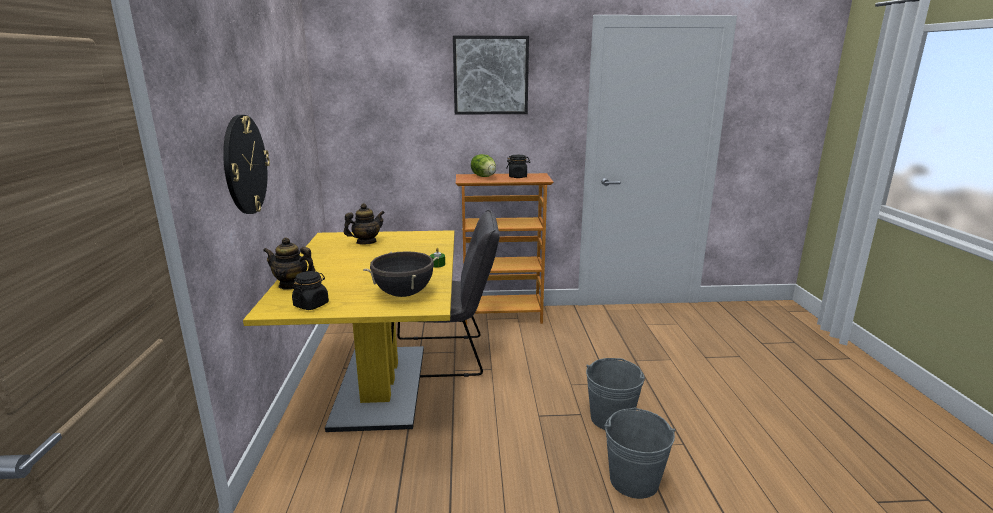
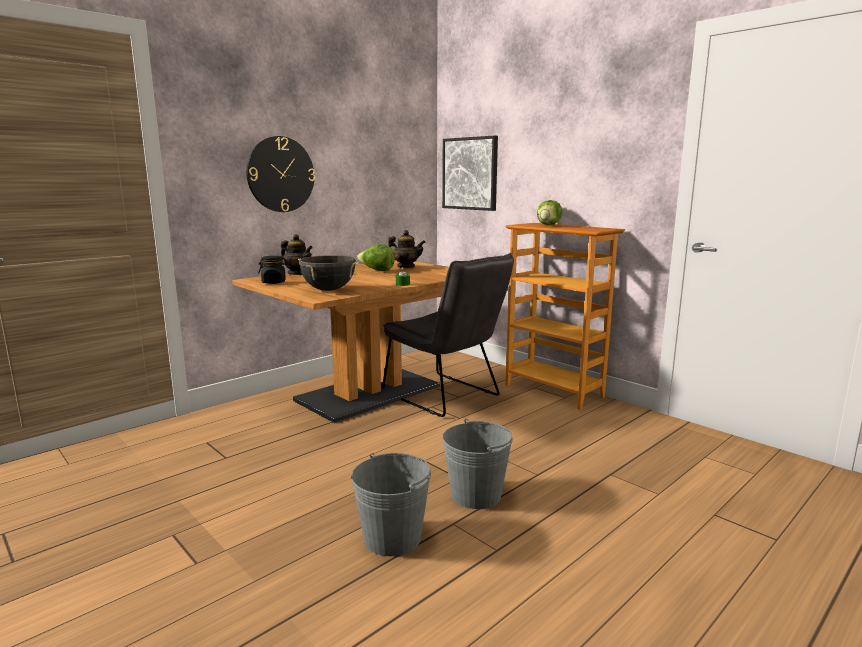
camera: 50 degrees right, 5 degrees down
yellow dining table [243,230,455,432] -> brown dining table [232,260,449,423]
teapot [263,237,315,290] -> teapot turned 150 degrees clockwise [281,234,313,275]
picture [453,36,529,115] -> picture moved to [442,135,498,211]
black jar [506,155,530,178] -> none
none -> lettuce [357,244,395,271]

